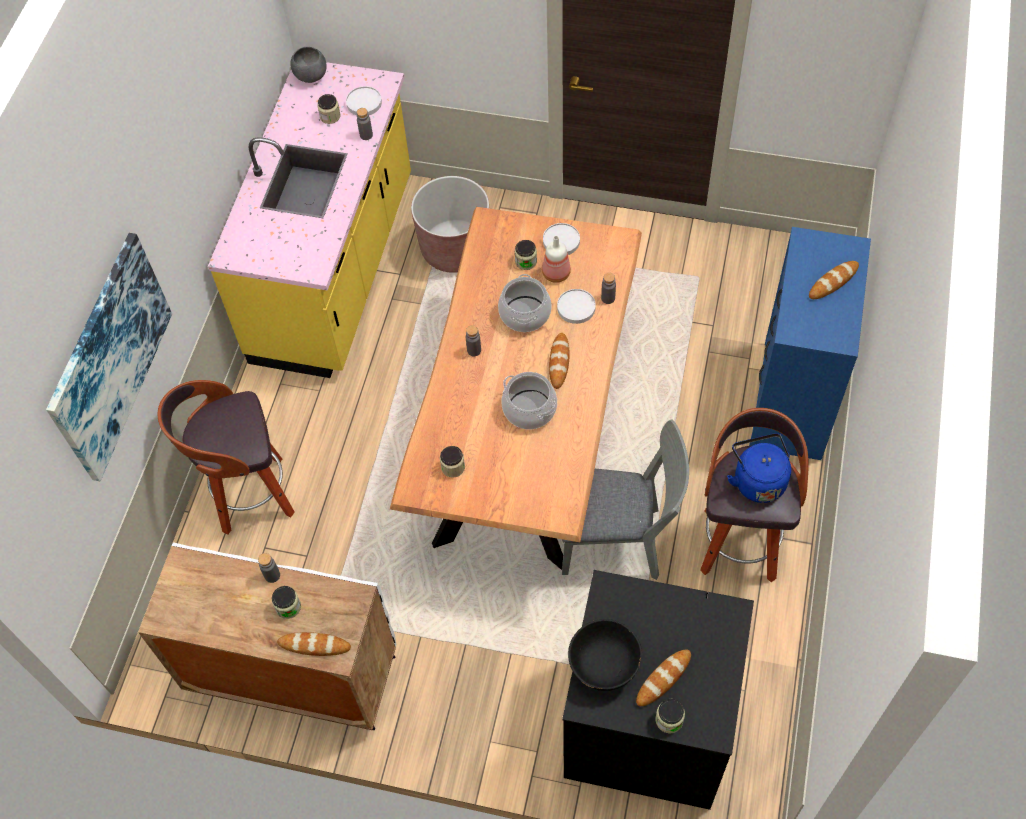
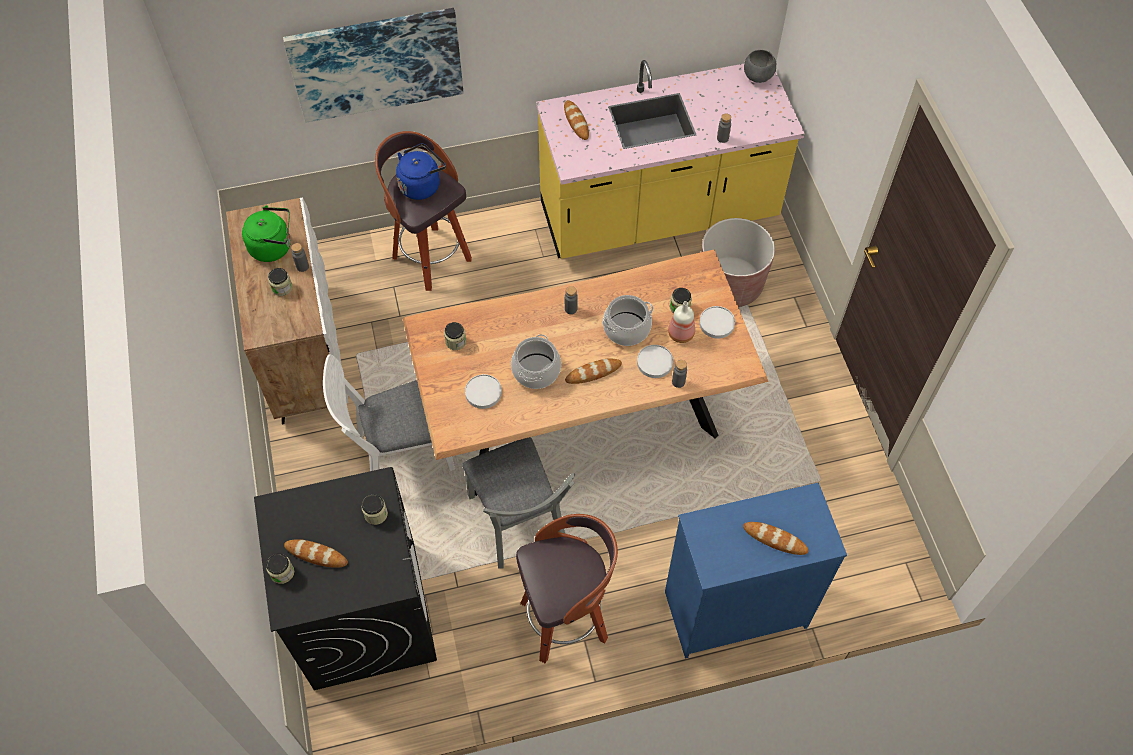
camera: 60 degrees right, 0 degrees up
bread [277,632,351,656] -> bread moved to [564,100,589,140]
jar [317,94,341,124] -> jar moved to [362,494,388,525]
white plate [346,86,382,115] -> white plate moved to [465,374,502,409]
black bowl [568,619,642,691] -> none
blue kettle [727,433,791,503] -> blue kettle moved to [396,143,446,200]
none -> green kettle [242,205,291,262]
none -> white chair [323,354,455,471]

